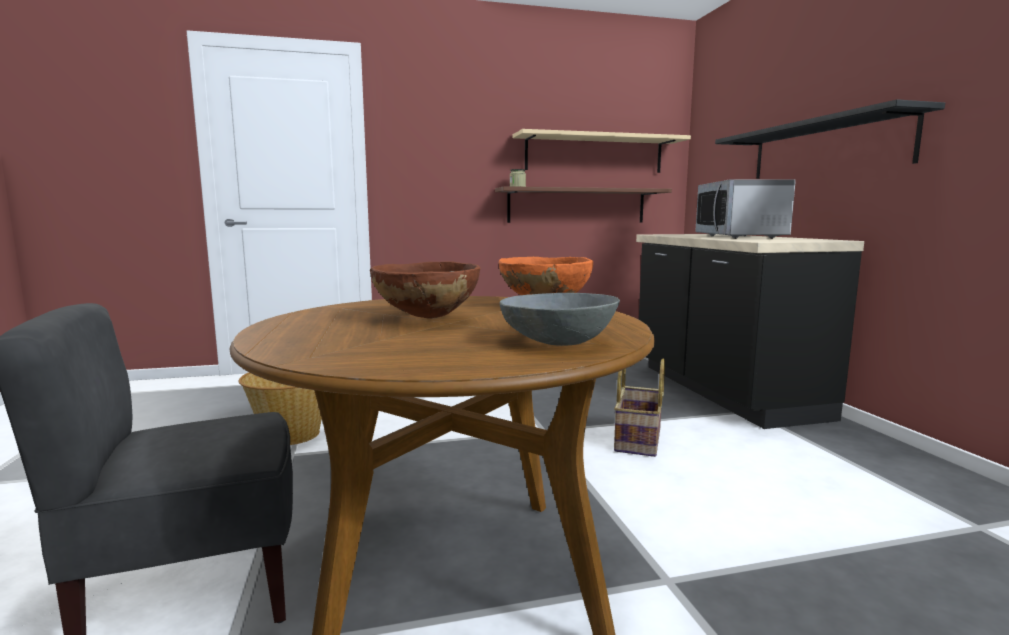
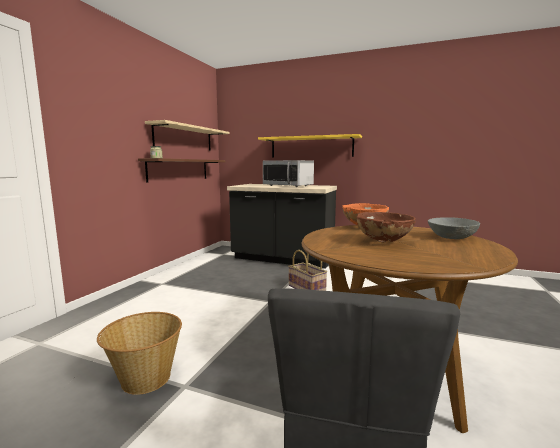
camera: 55 degrees left, 0 degrees up
black shelf [715,99,945,179] -> yellow shelf [258,134,362,157]

